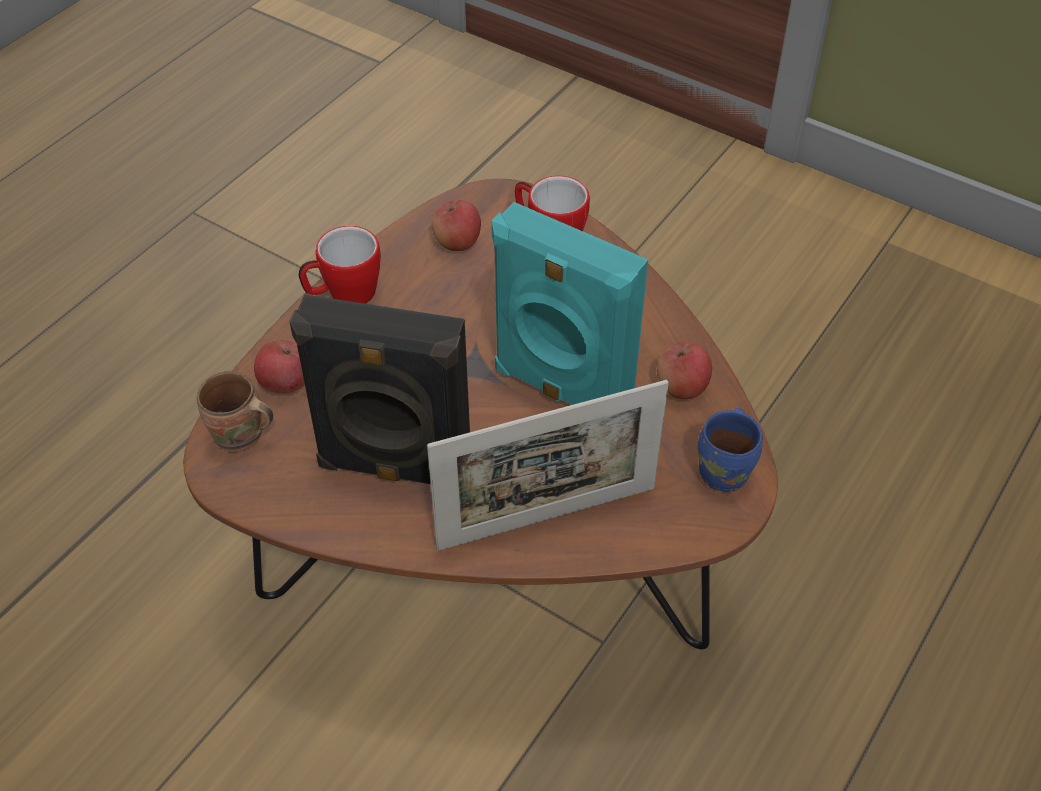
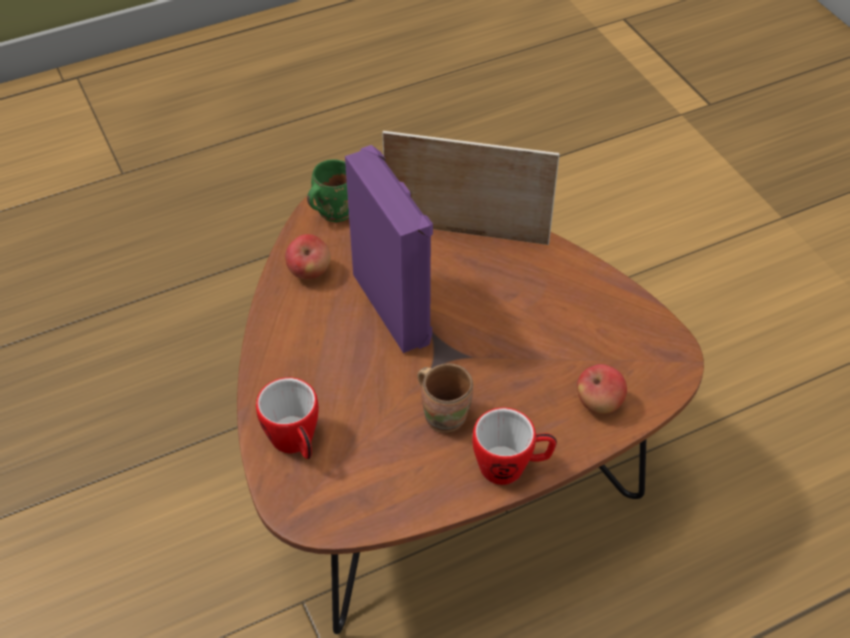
camera: 150 degrees left, 0 degrees up
brown mug [197,371,273,452] -> brown mug moved to [417,363,473,432]
black speaker [289,294,470,484] -> none
apple [432,200,481,251] -> none
turquoise speaker [492,202,648,405] -> purple speaker [345,145,433,353]
blue mug [698,408,763,492] -> green mug [307,159,349,222]

